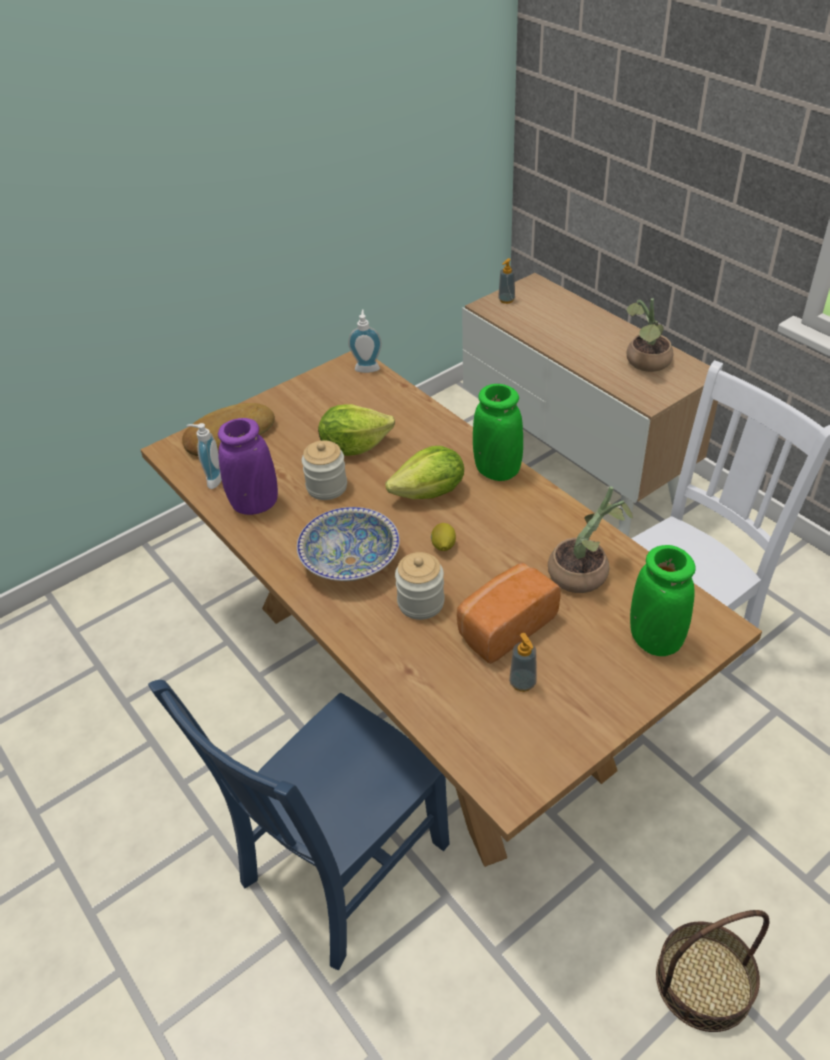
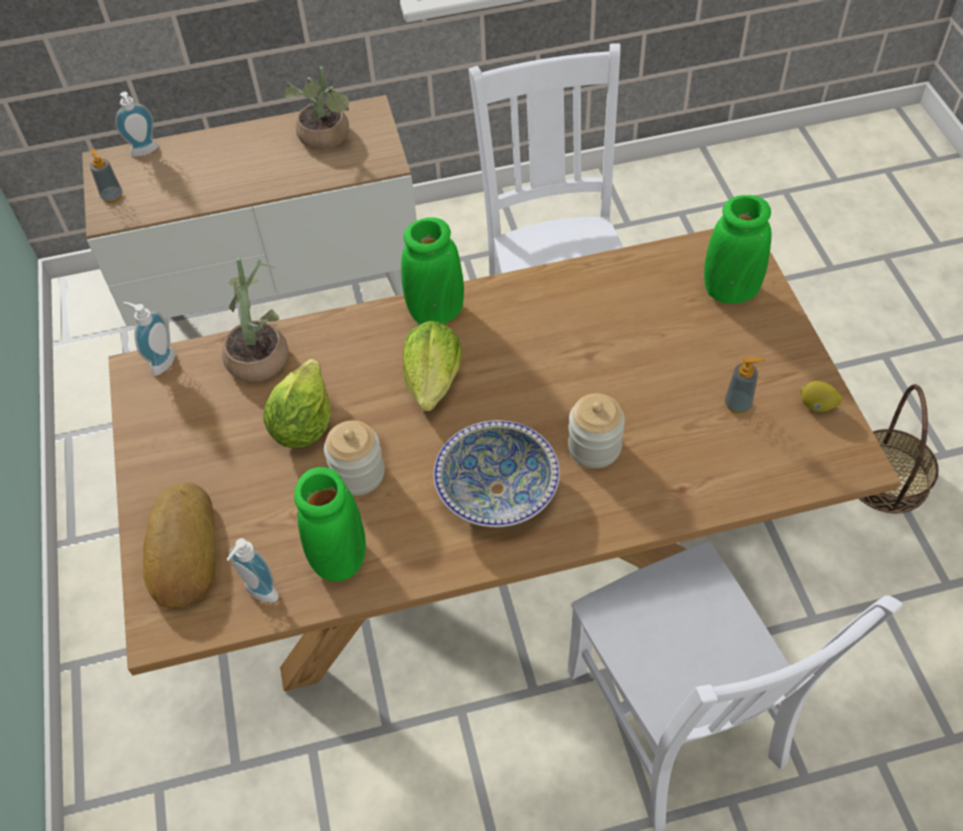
camera: 65 degrees left, 10 degrees up
blue chair [148,680,450,970] -> white chair [567,541,903,831]
purple vase [218,418,278,515] -> green vase [294,467,366,581]
lemon [431,523,456,551] -> lemon moved to [800,381,843,412]
bread [457,563,561,664] -> none
potted plant [548,486,633,593] -> potted plant moved to [222,258,288,382]
none -> soap dispenser [115,92,158,156]

